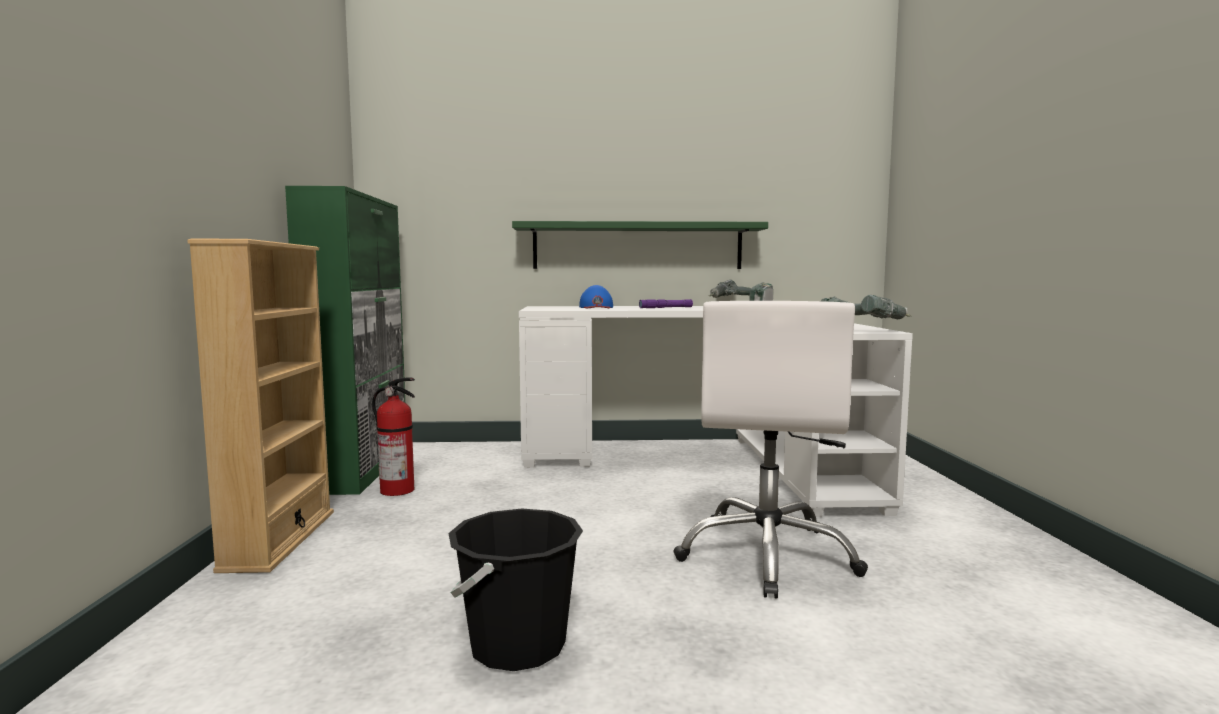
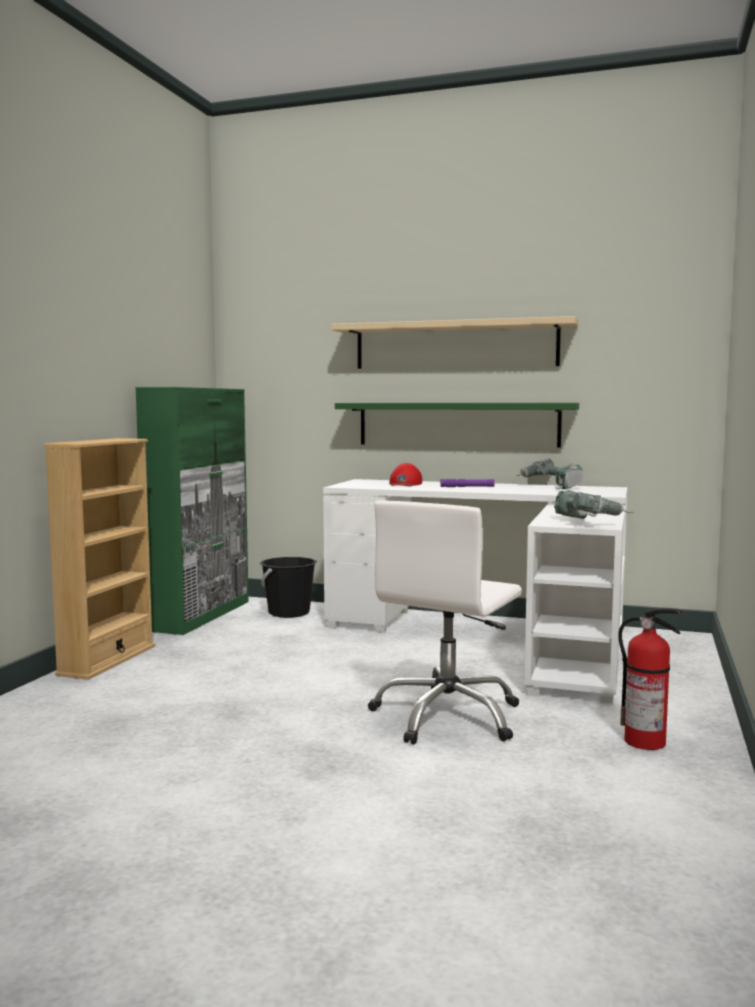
camera: 20 degrees right, 0 degrees up
fire extinguisher [372,377,415,496] -> fire extinguisher moved to [618,609,682,750]
black bucket [448,508,583,671] -> black bucket moved to [260,557,317,618]
blue cap [579,285,613,308] -> red cap [389,463,422,486]
none -> beige shelf [331,316,578,369]

